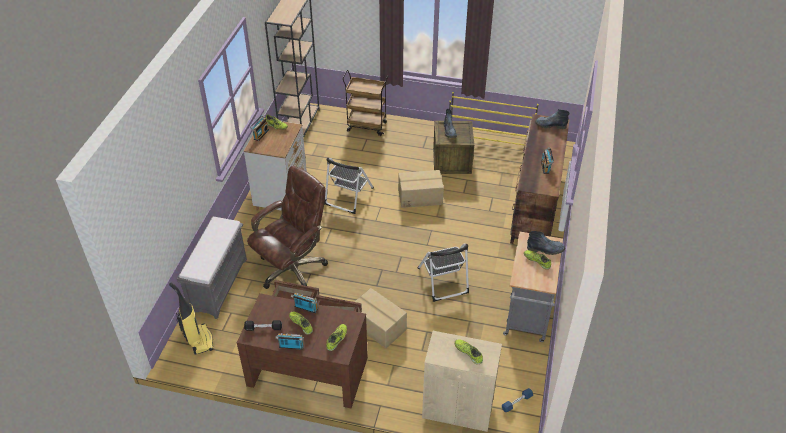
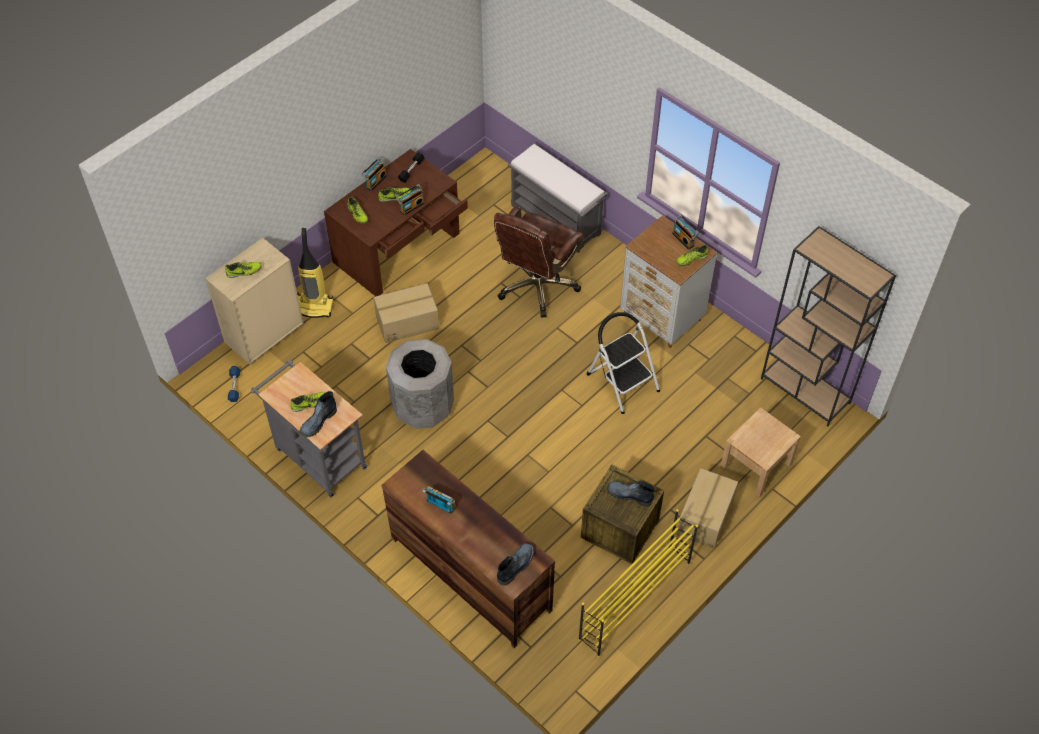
camera: 120 degrees right, 10 degrees up
vacuum cleaner [169,283,213,355] -> vacuum cleaner moved to [297,228,334,318]
brown office chair [247,166,328,289] -> brown office chair turned 45 degrees clockwise [494,207,584,318]
brown cart [343,70,388,136] -> beige nightstand [720,407,801,497]
cardboard box [398,170,444,208] -> cardboard box moved to [677,468,738,548]
step ladder [418,243,469,302] -> grey trash can [386,339,454,429]

